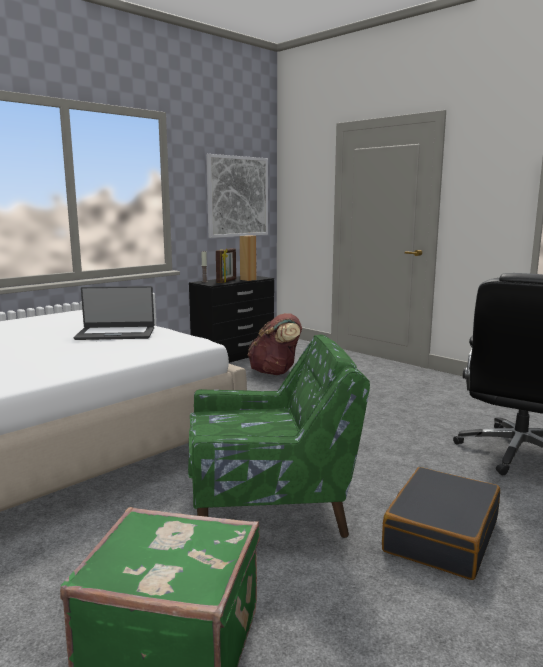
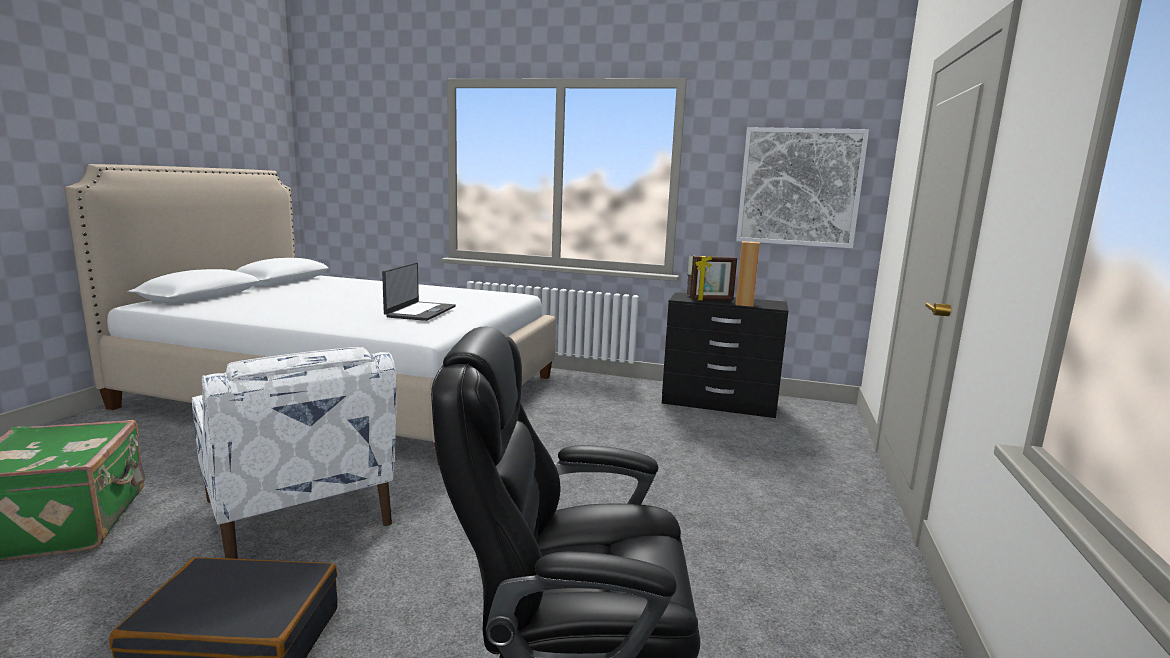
camera: 60 degrees right, 0 degrees up
laptop [74,286,154,340] -> laptop turned 135 degrees counterclockwise [382,262,456,321]
green armchair [188,335,370,538] -> white armchair [192,347,396,559]
brown backpack [248,313,302,375] -> none

